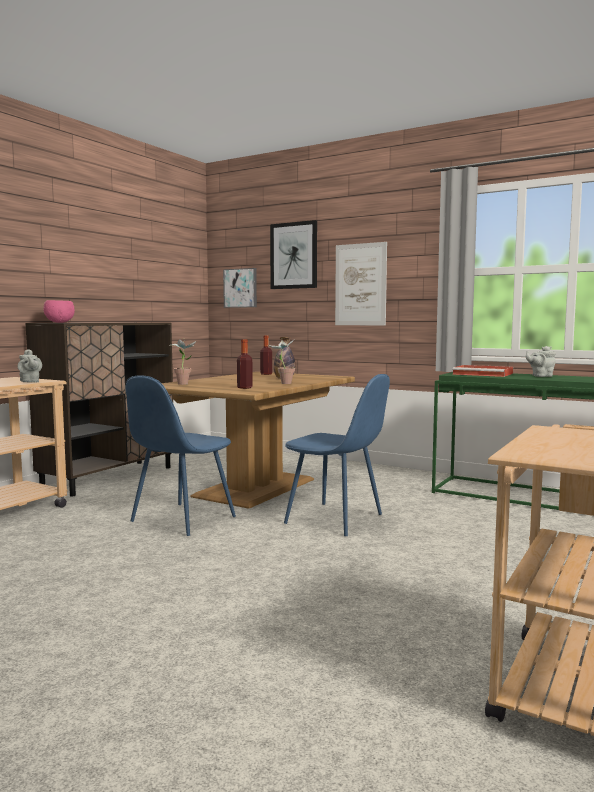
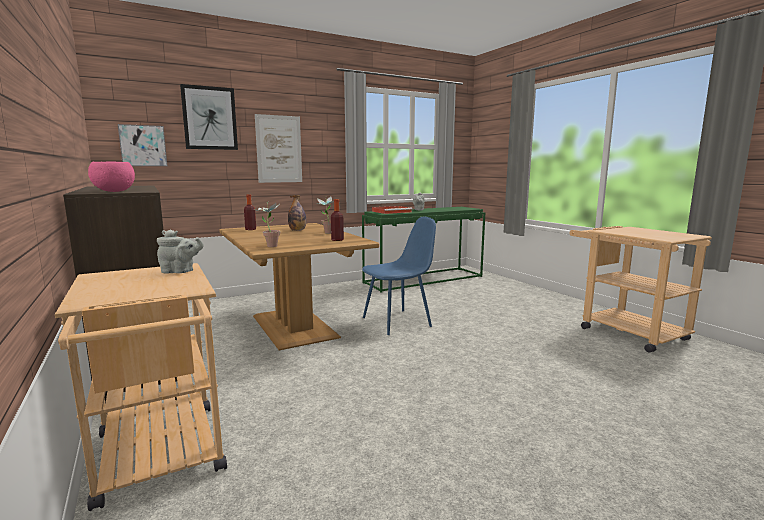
camera: 60 degrees left, 5 degrees up
blue chair [126,375,236,536] -> none

